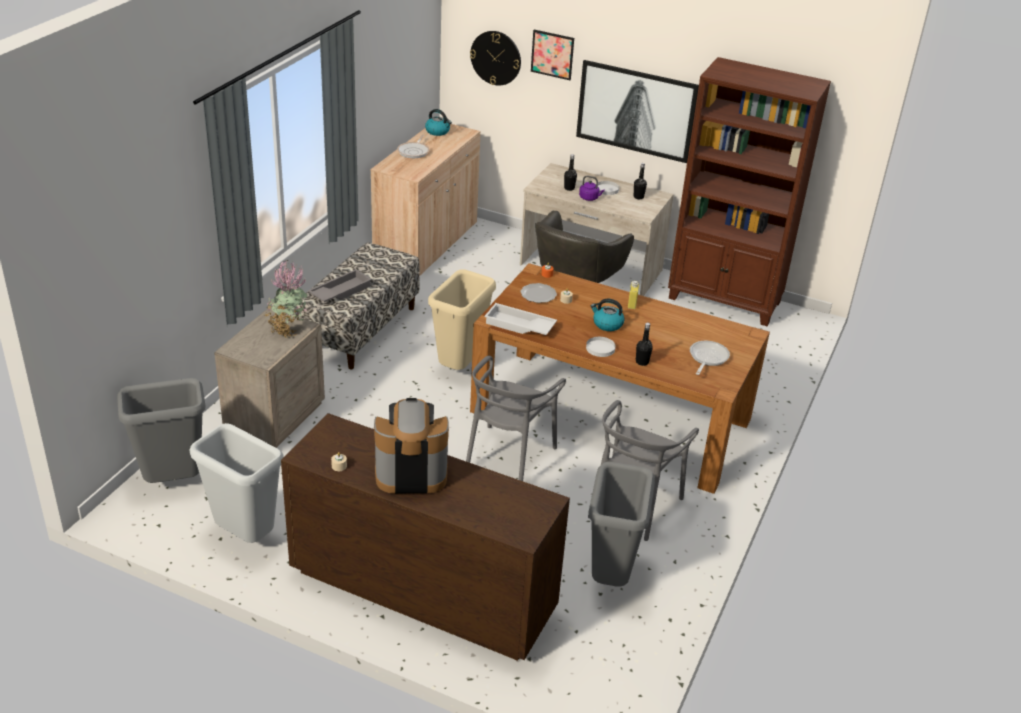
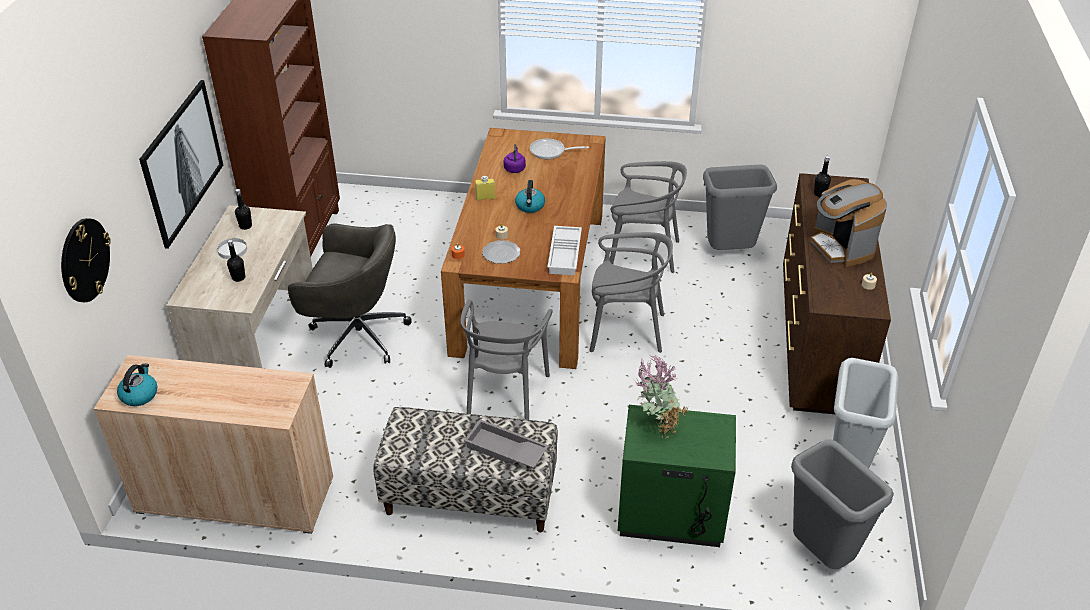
camera: 105 degrees left, 5 degrees up
beige nightstand [214,308,325,448] -> green nightstand [618,405,736,547]
frying pan [397,135,429,158] -> none
beige trash can [428,269,496,370] -> grey chair [461,300,553,420]
picture [531,30,574,80] -> none
purple kettle [579,176,605,201] -> purple kettle moved to [504,144,526,173]
white plate [586,337,616,357] -> none
black bottle [636,323,653,366] -> black bottle moved to [814,156,831,197]

